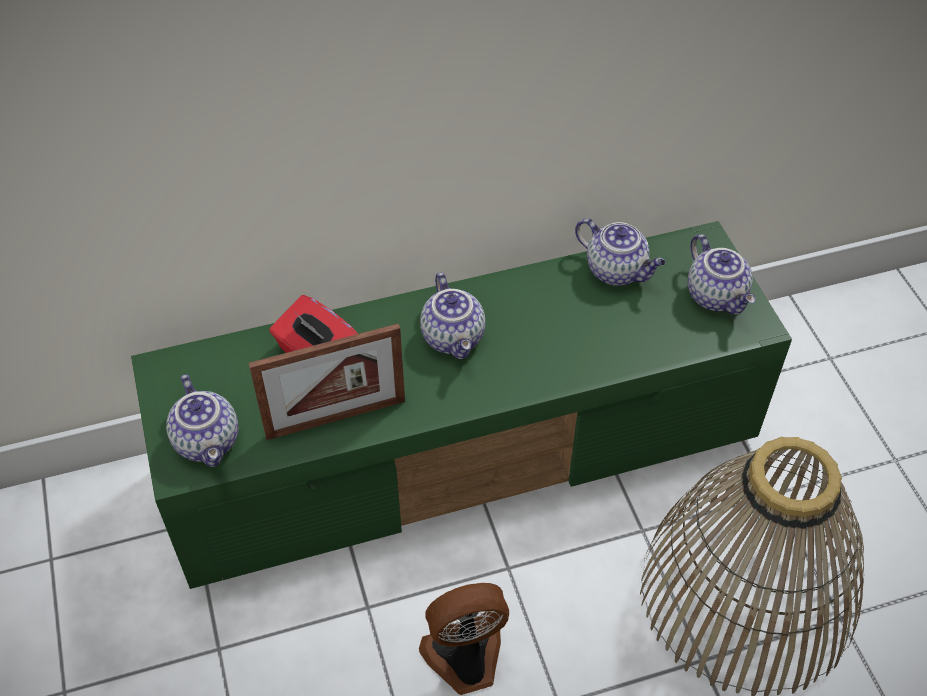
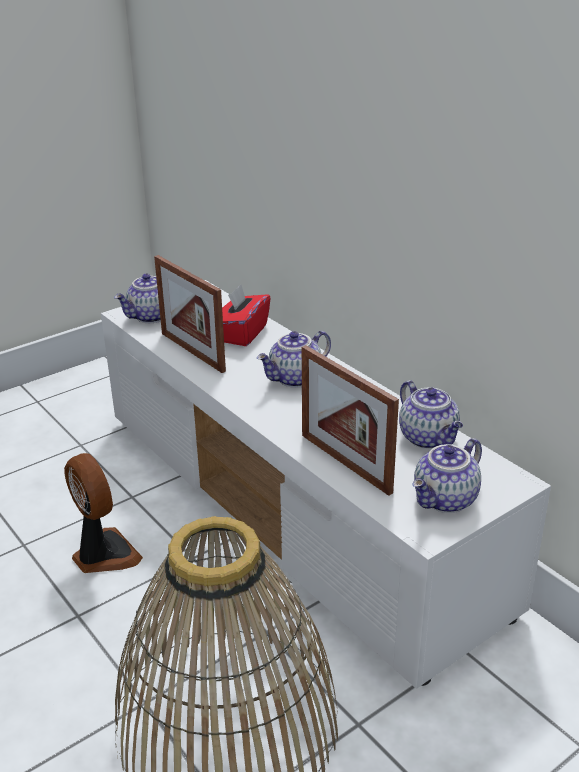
camera: 70 degrees right, 20 degrees down
green tv stand [131,221,792,589] -> white tv stand [101,280,551,689]
teapot [575,218,666,286] -> teapot turned 45 degrees counterclockwise [399,380,463,449]
none -> picture frame [302,345,399,496]

